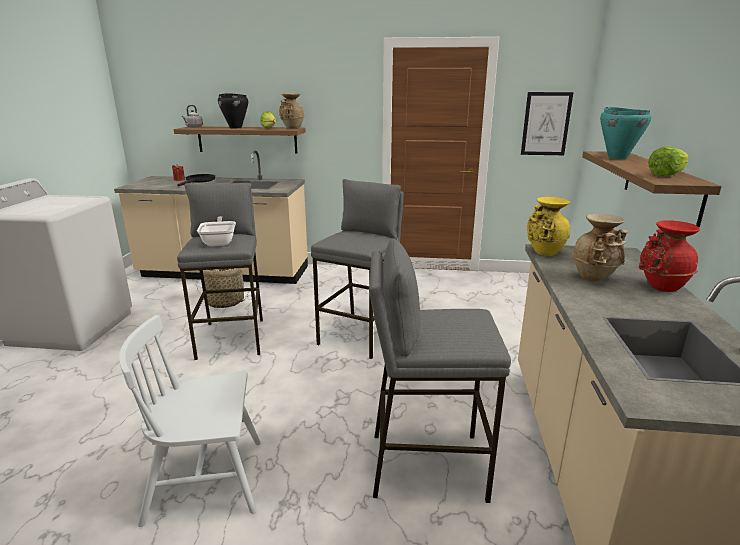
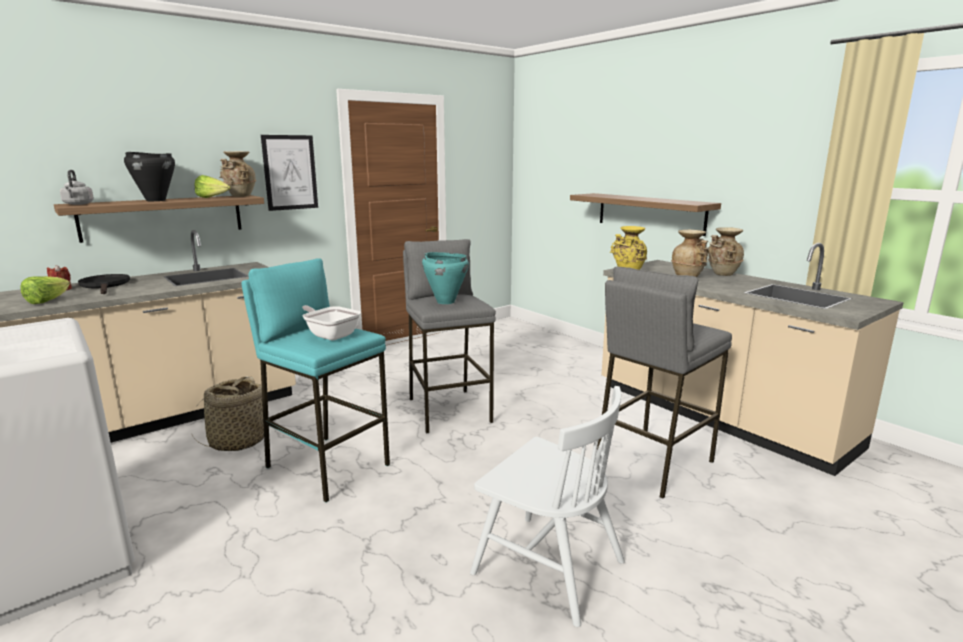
camera: 45 degrees left, 5 degrees down
white chair [119,315,261,527] -> white chair turned 90 degrees counterclockwise [470,386,625,627]
grey stool [177,183,263,360] -> turquoise stool [241,258,390,503]
picture [521,92,573,155] -> picture moved to [261,135,318,211]
turquoise cooking pot [600,107,651,159] -> turquoise cooking pot moved to [422,252,469,304]
red vase [639,220,700,292] -> beige vase [708,227,744,276]
lettuce [648,146,688,176] -> lettuce moved to [20,276,70,304]

